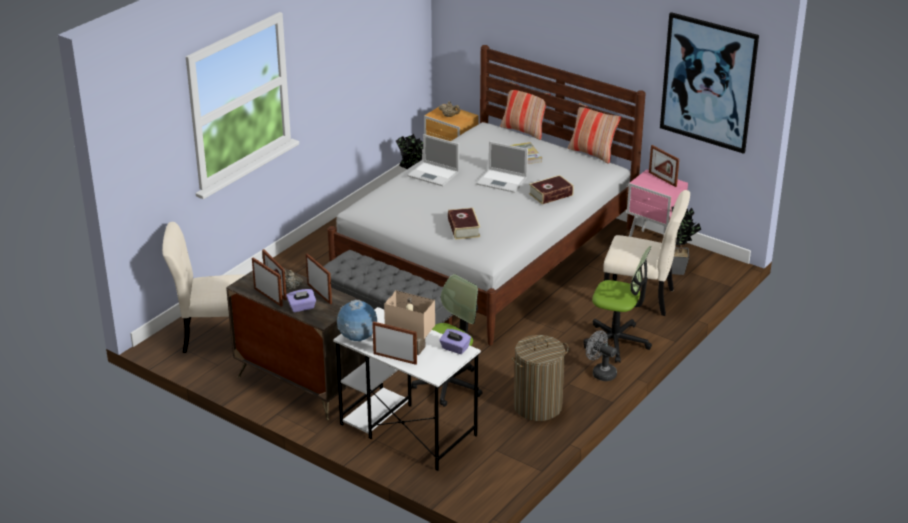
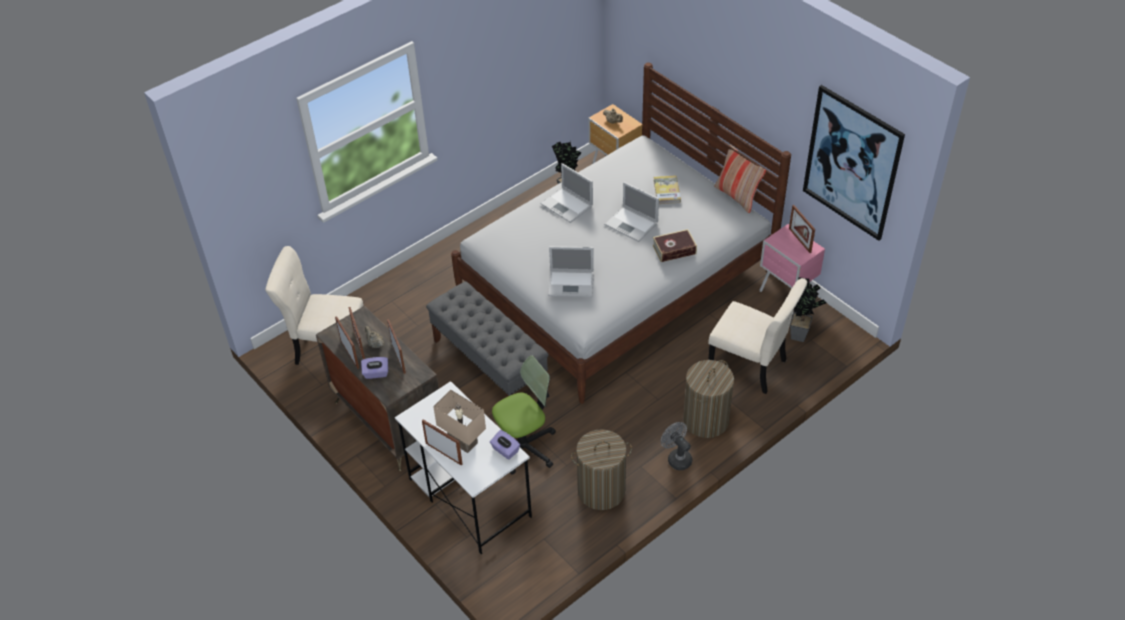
camera: 15 degrees right, 15 degrees up
globe [337,300,377,342] -> none
book [448,208,480,240] -> laptop [548,246,594,297]
pillow [500,82,550,140] -> none
office chair [584,246,652,363] -> laundry basket [683,360,734,438]

